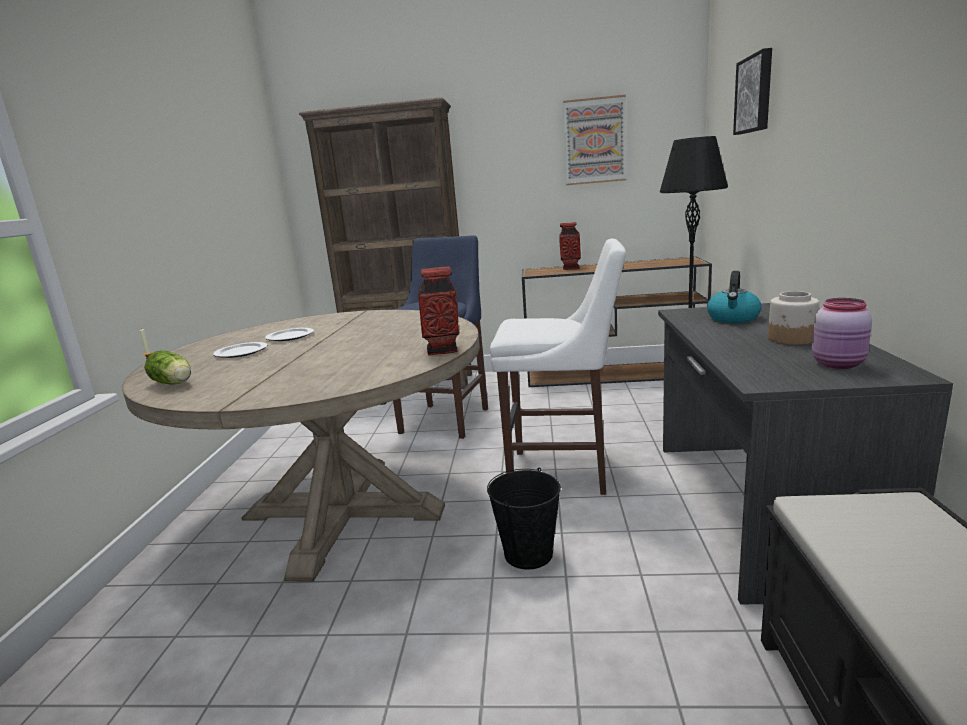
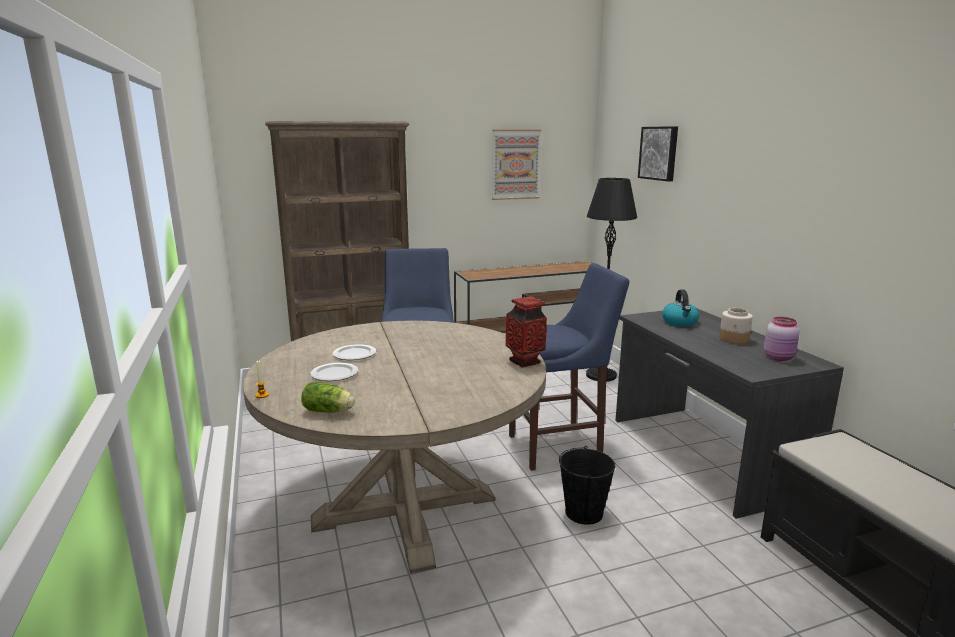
camera: 25 degrees left, 0 degrees up
white stool [490,239,626,495] -> blue stool [509,263,629,471]
vase [559,222,581,270] -> none

